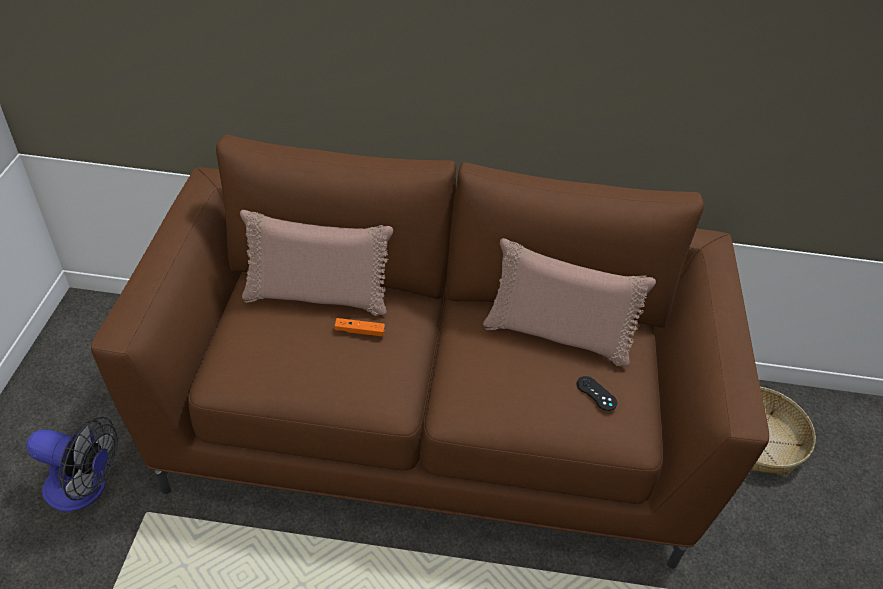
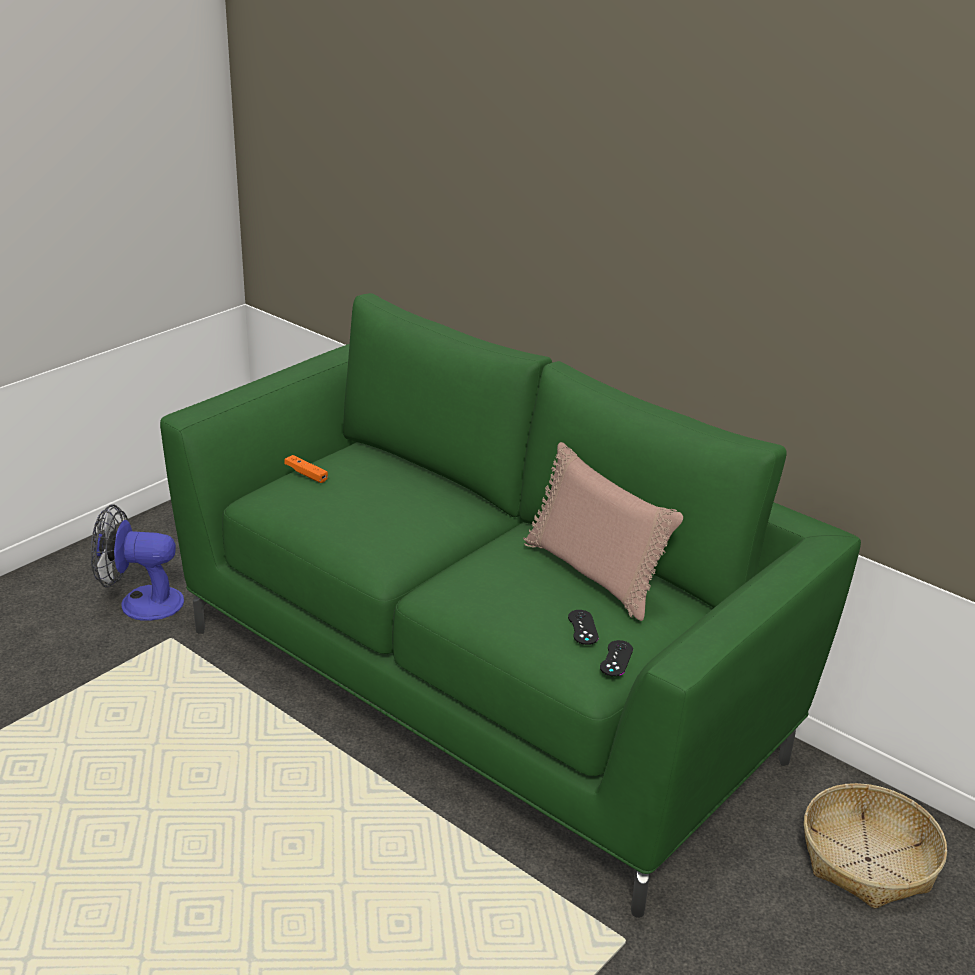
camera: 35 degrees right, 15 degrees down
fan [26,417,118,512] -> fan turned 135 degrees clockwise [91,504,184,621]
brown sofa [91,135,769,569] -> green sofa [160,293,861,918]
beige pillow [240,210,393,316] -> none
orange game controller [334,318,385,337] -> orange game controller moved to [285,455,328,483]
none -> black game controller [600,640,633,676]

